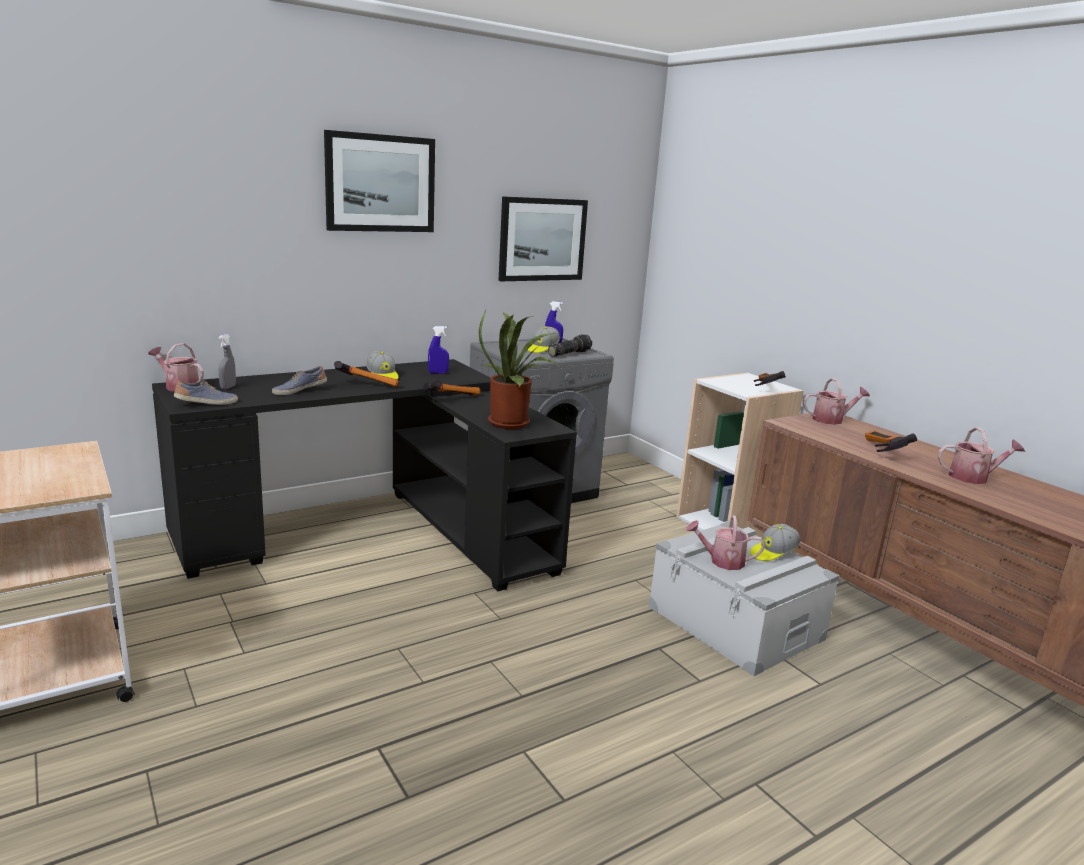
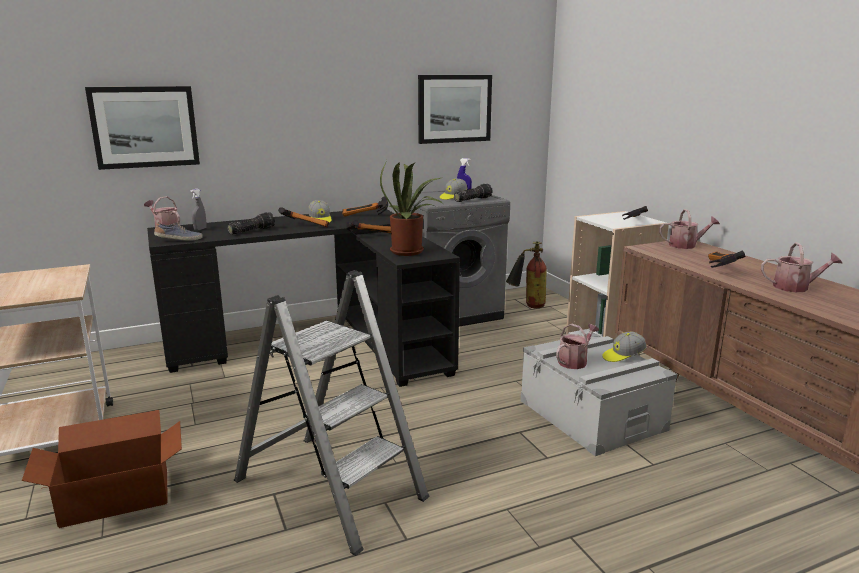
camera: 10 degrees right, 0 degrees up
shoe [272,366,327,395] -> flashlight [227,212,275,235]
picture [324,130,435,232] -> picture moved to [85,86,200,170]
blue spray bottle [428,326,449,374] -> hammer [342,196,388,217]
watering can [686,515,765,570] -> watering can turned 120 degrees clockwise [556,324,599,369]
none -> cardboard box [22,410,182,528]
none -> grey step ladder [234,270,430,556]
none -> fire extinguisher [506,241,547,308]

